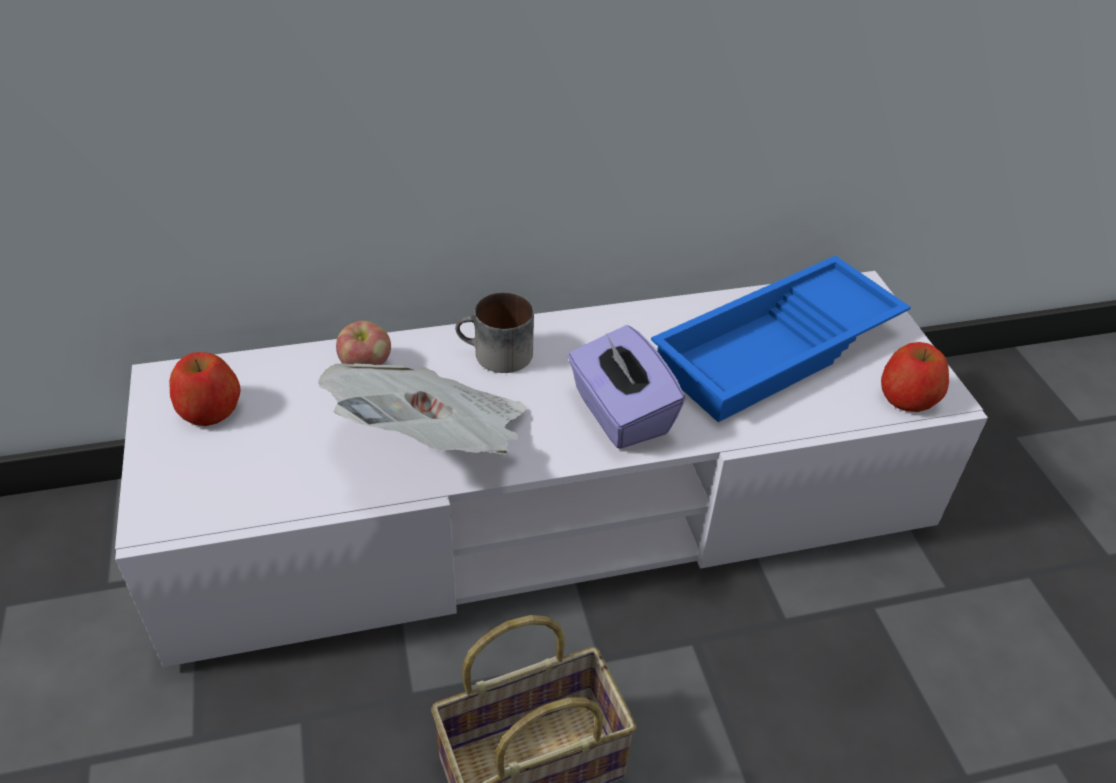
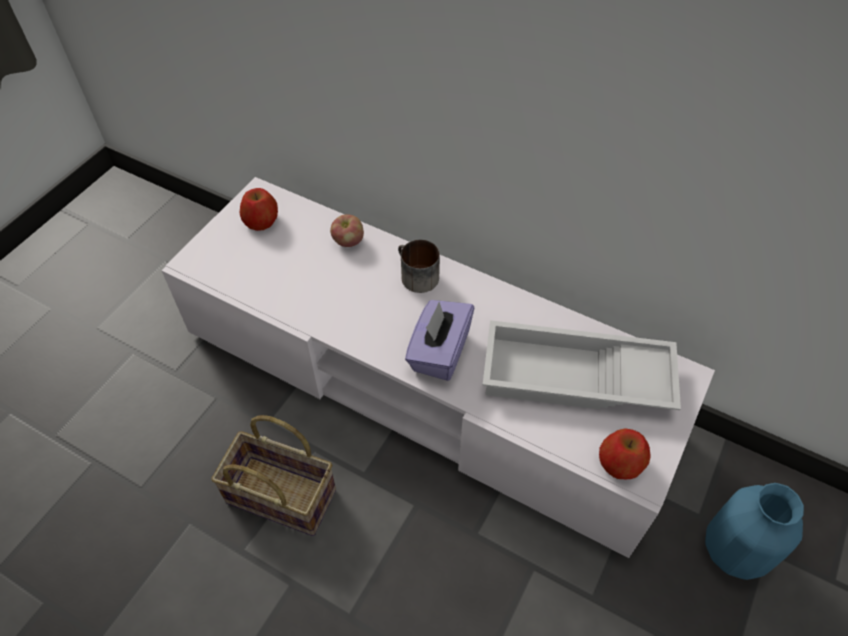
camera: 45 degrees right, 10 degrees up
newspaper [318,363,527,454] -> none
blue tray [651,255,911,422] -> white tray [482,320,681,410]
none -> blue vase [705,483,804,580]

